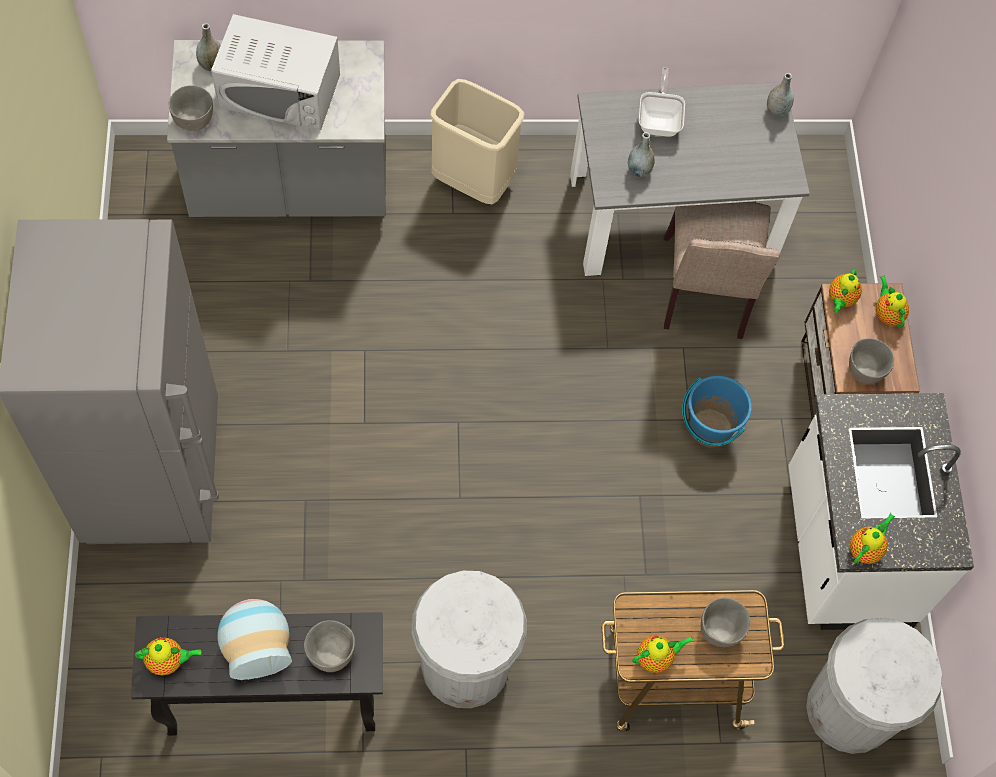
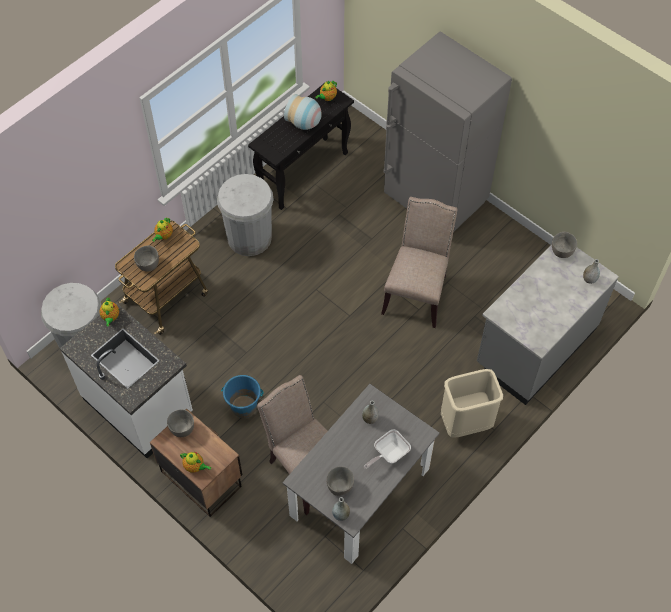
camera: 140 degrees right, 5 degrees down
white microwave [211,14,340,130] -> none
grey bowl [304,620,355,672] -> grey bowl moved to [327,466,354,496]
frying pan [639,67,685,137] -> frying pan turned 90 degrees clockwise [364,429,411,469]
teapot [829,268,862,313] -> none
none -> beige chair [381,197,457,328]

